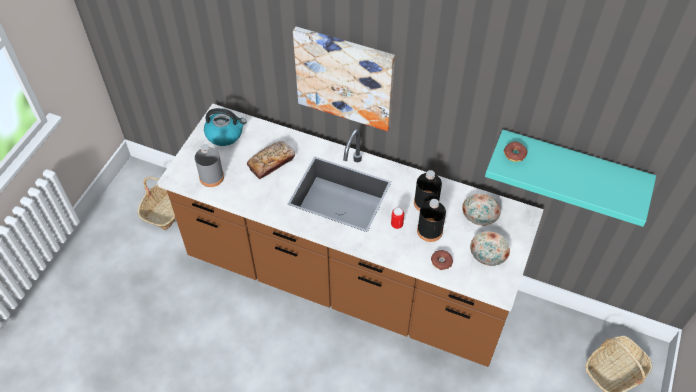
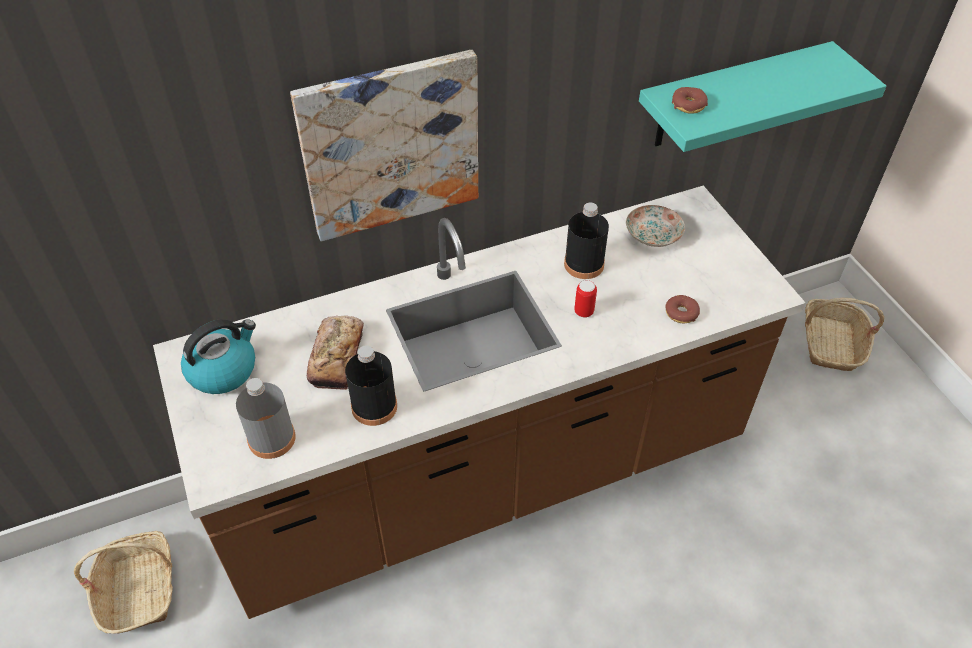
camera: 45 degrees left, 5 degrees down
black bottle [417,199,446,242] -> black bottle moved to [345,345,397,426]
plate [470,231,510,266] -> none

